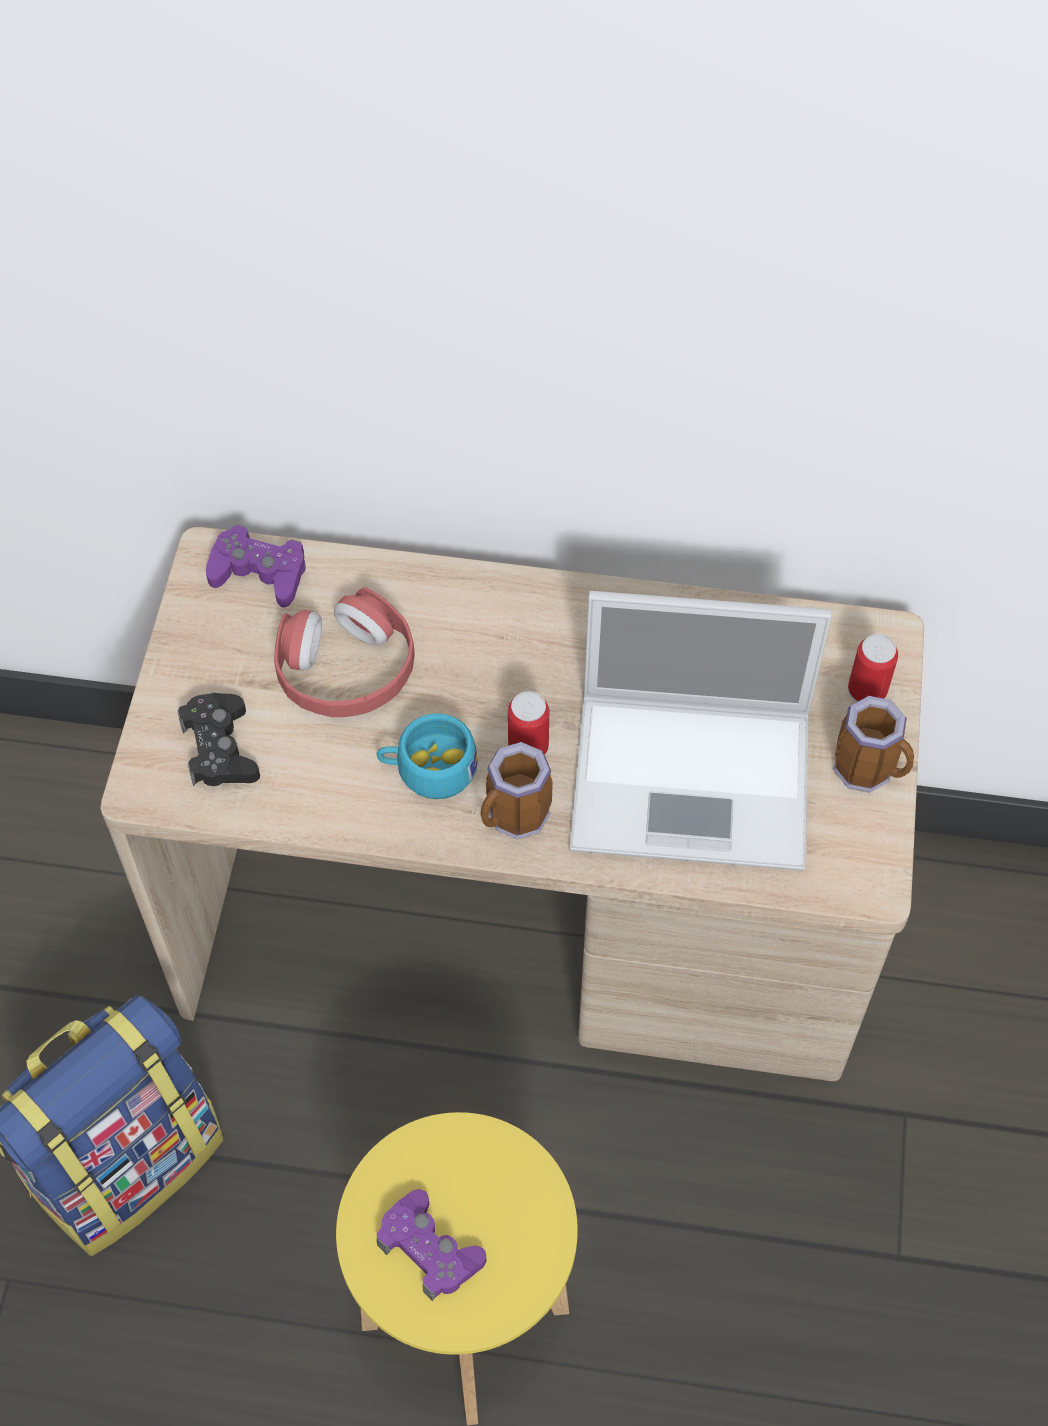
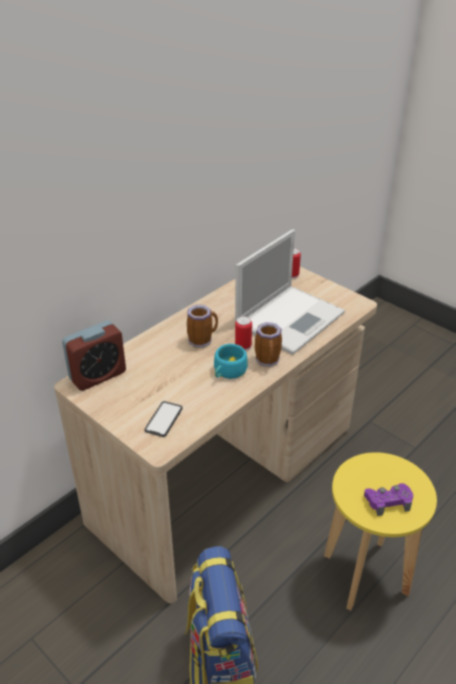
camera: 55 degrees left, 20 degrees down
black game controller [177,693,260,786] -> phone [145,401,182,437]
purple game controller [206,525,305,608] -> alarm clock [62,321,126,391]
red headphones [274,587,415,717] -> none
mug [833,696,914,793] -> mug moved to [187,305,218,348]

